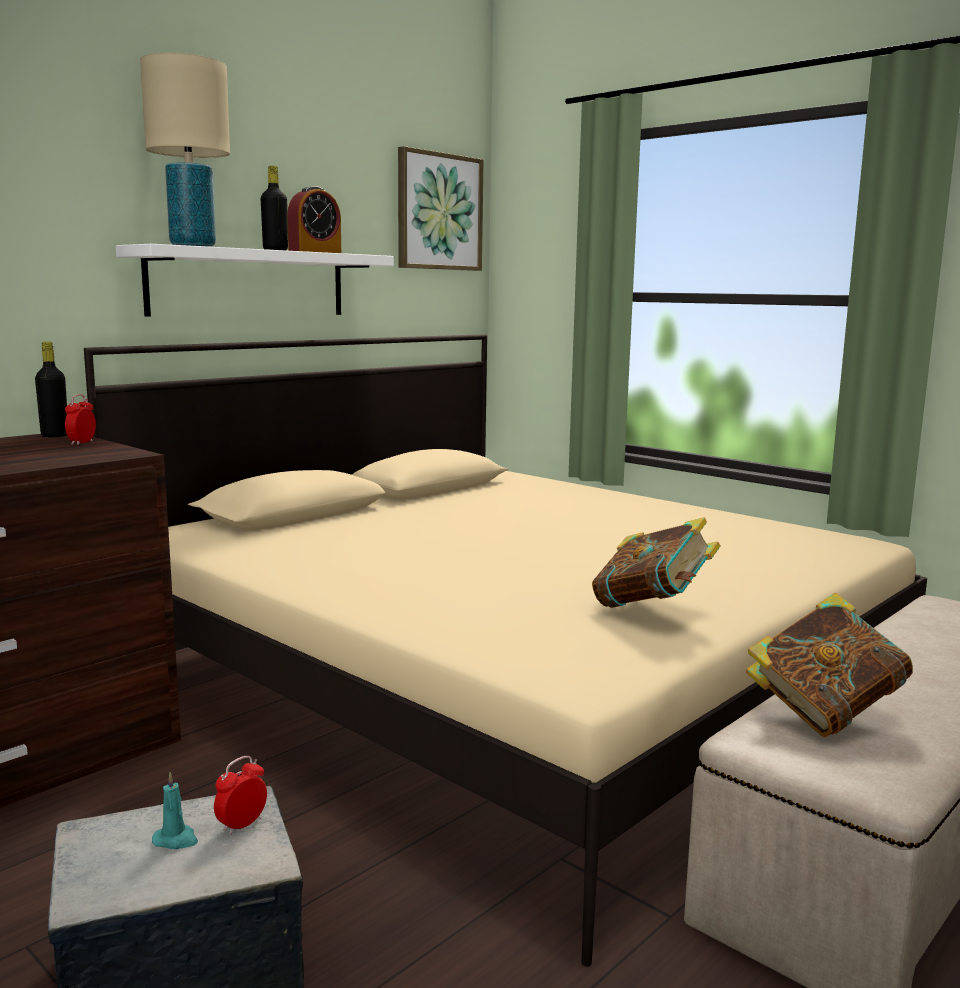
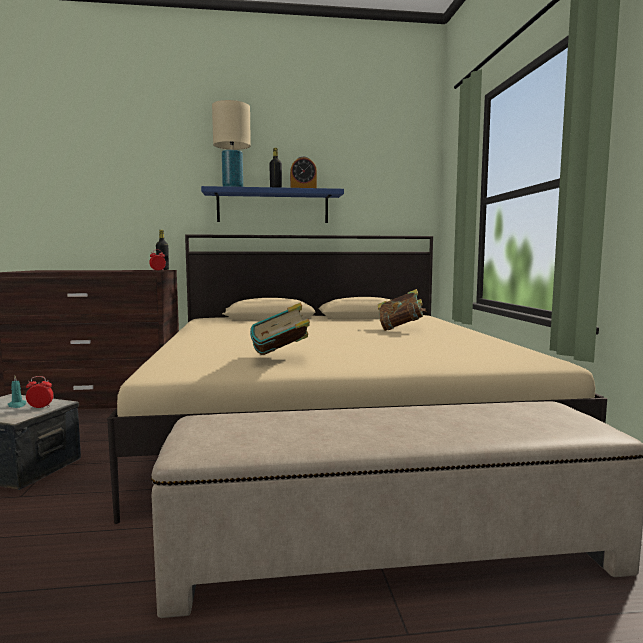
camera: 40 degrees right, 5 degrees down
white shelf [116,244,394,317] -> blue shelf [201,186,344,223]
picture [398,146,484,271] -> none
book [746,592,913,737] -> book moved to [378,289,427,331]

